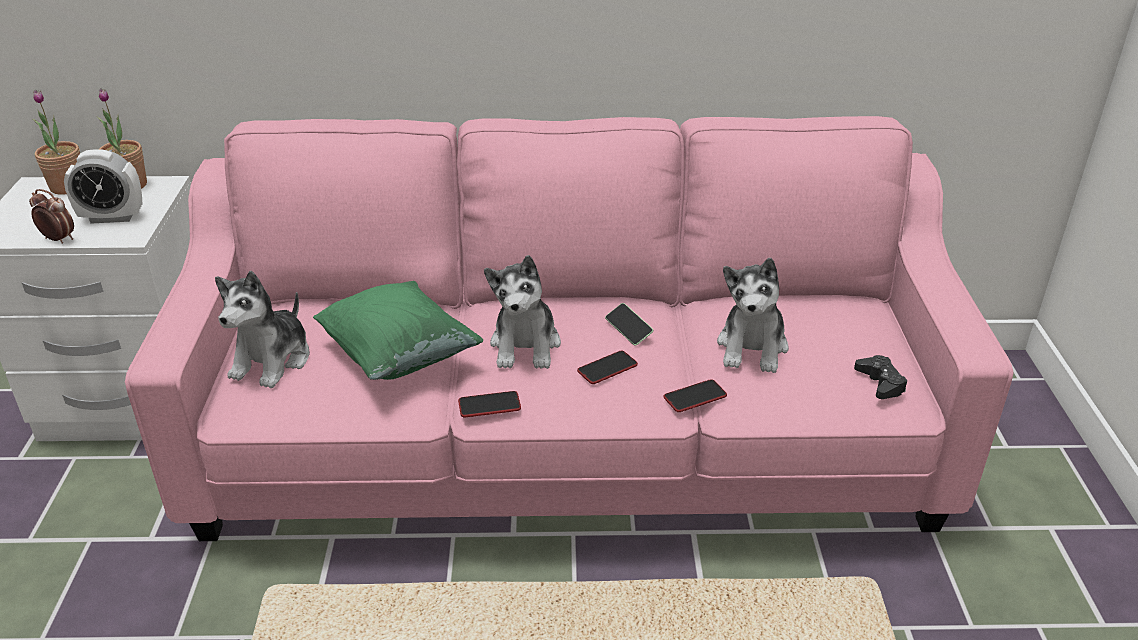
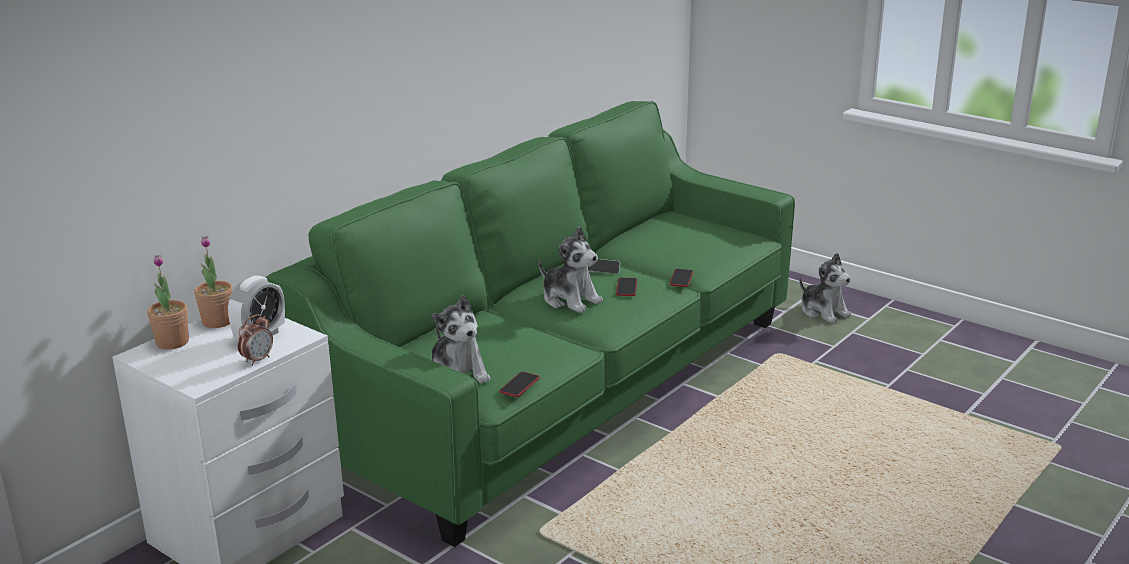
camera: 50 degrees left, 10 degrees down
alarm clock [29,189,74,244] -> alarm clock turned 150 degrees clockwise [238,314,273,366]
pink sofa [125,116,1014,541] -> green sofa [266,101,795,547]
green pillow [313,281,483,380] -> none
phone [458,391,521,417] -> phone moved to [499,372,540,397]
plush toy [717,258,789,373] -> plush toy moved to [799,253,851,324]
black game controller [854,355,907,399] -> none

